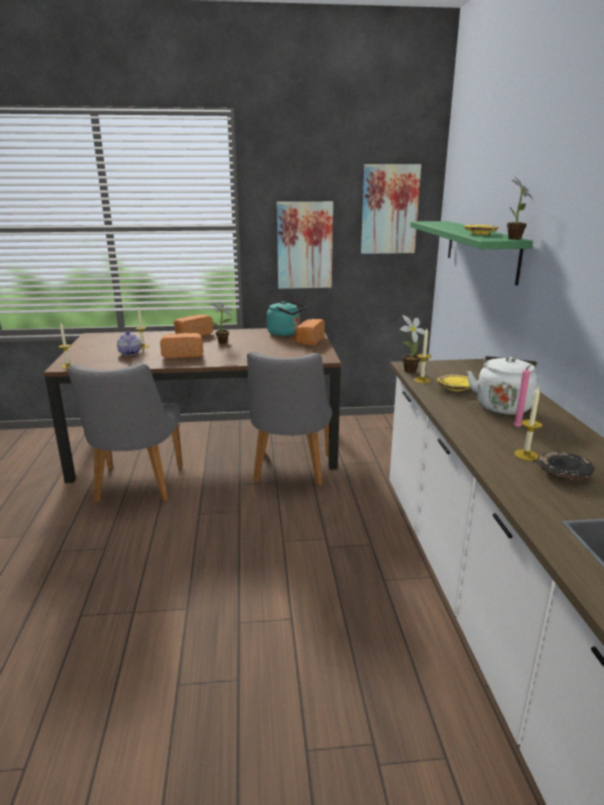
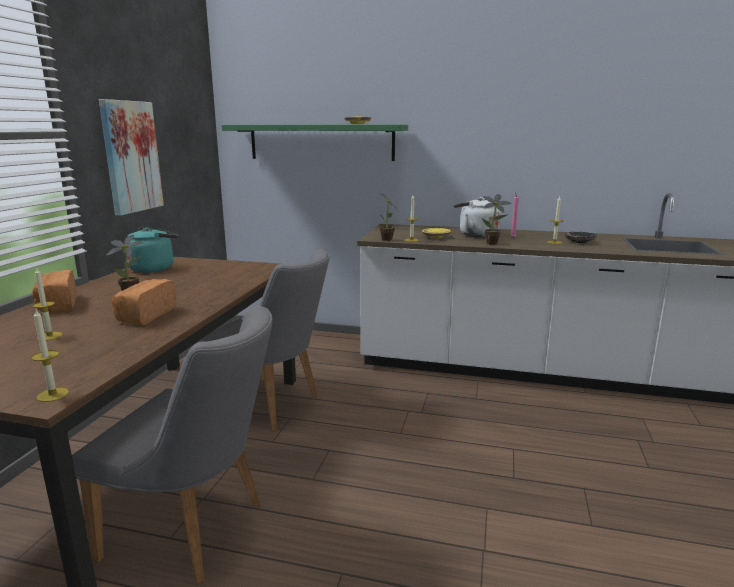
camera: 70 degrees left, 5 degrees down
teapot [117,331,141,356] -> none
bread [295,319,325,346] -> none
picture [361,164,421,254] -> none
potted plant [507,176,535,240] -> potted plant moved to [481,194,512,244]

